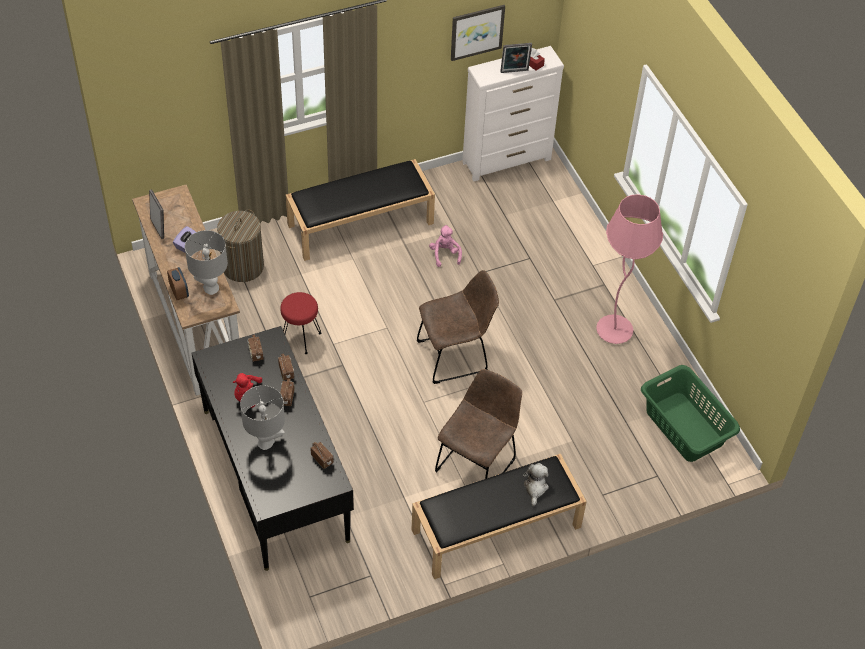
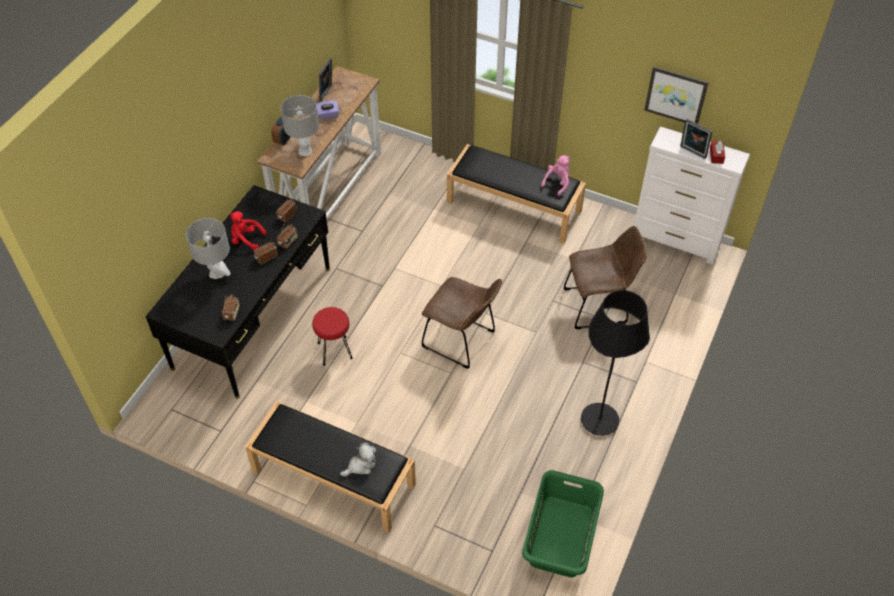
camera: 50 degrees right, 0 degrees up
laundry basket [217,210,264,282] -> none
red stool [280,292,321,354] -> red stool moved to [312,307,353,366]
pink plush toy [429,225,462,267] -> pink plush toy moved to [541,155,570,196]
brown chair [435,369,522,479] -> brown chair moved to [564,226,647,329]
pink floor lamp [596,194,663,344] -> black floor lamp [581,290,650,436]

